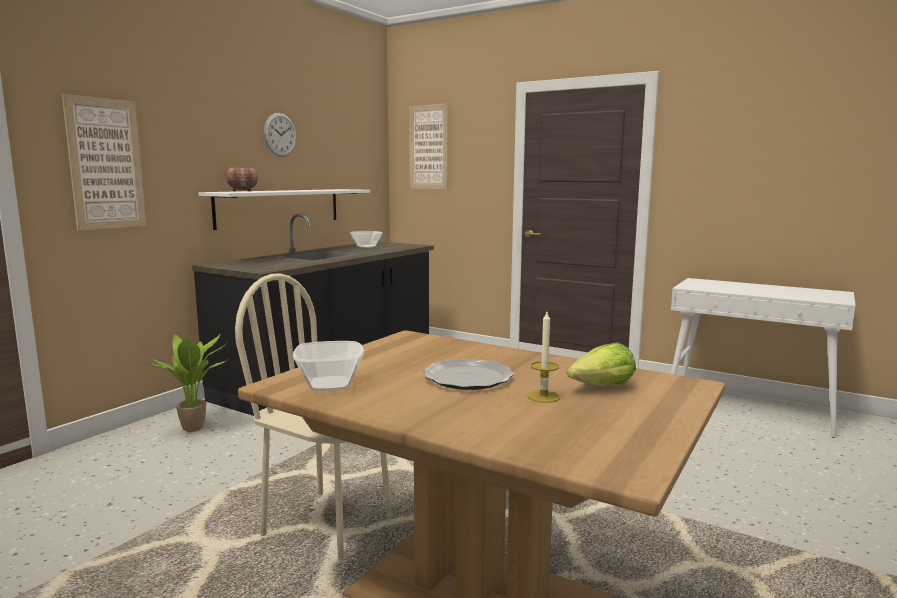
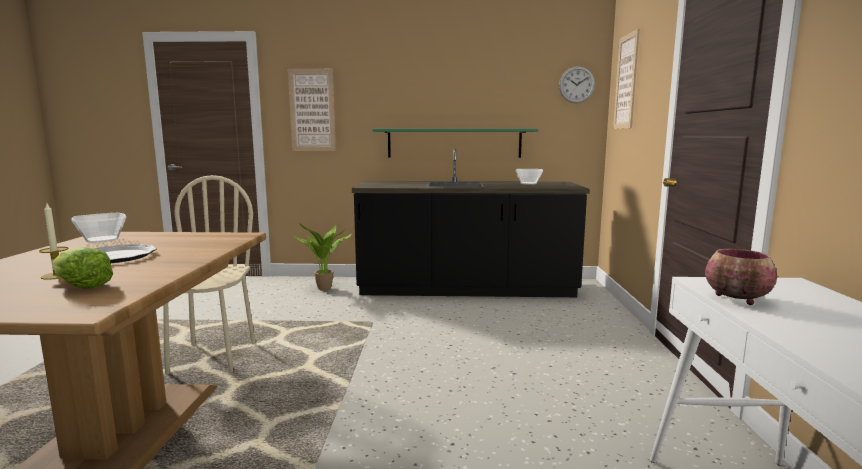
camera: 60 degrees right, 0 degrees up
white shelf [199,189,370,230] -> green shelf [373,129,538,158]
bowl [226,168,258,192] -> bowl moved to [705,249,777,305]
wall clock [264,113,296,157] -> wall clock moved to [559,66,595,103]

